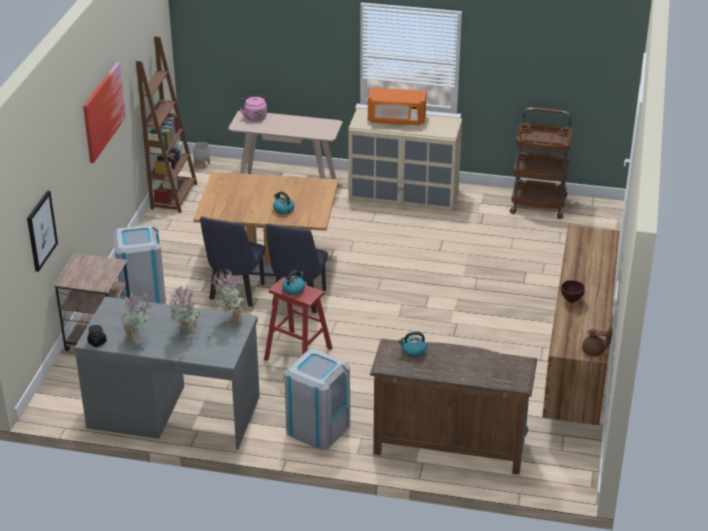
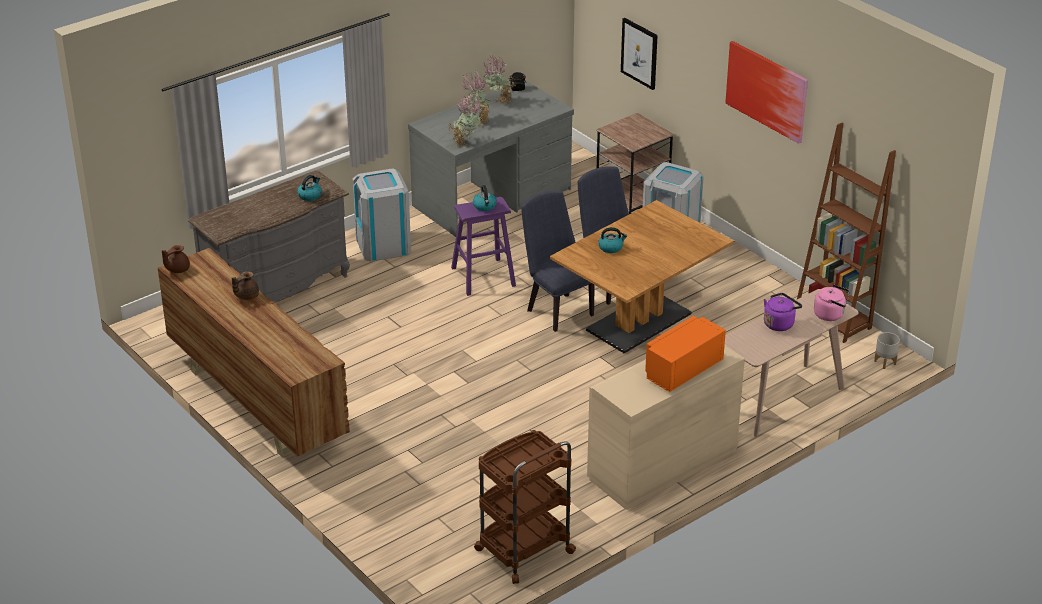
camera: 130 degrees right, 0 degrees up
red stool [264,277,332,361] -> purple stool [451,197,516,296]
brown bowl [561,280,585,303] -> brown teapot [232,271,259,300]
none -> purple kettle [764,293,802,331]

